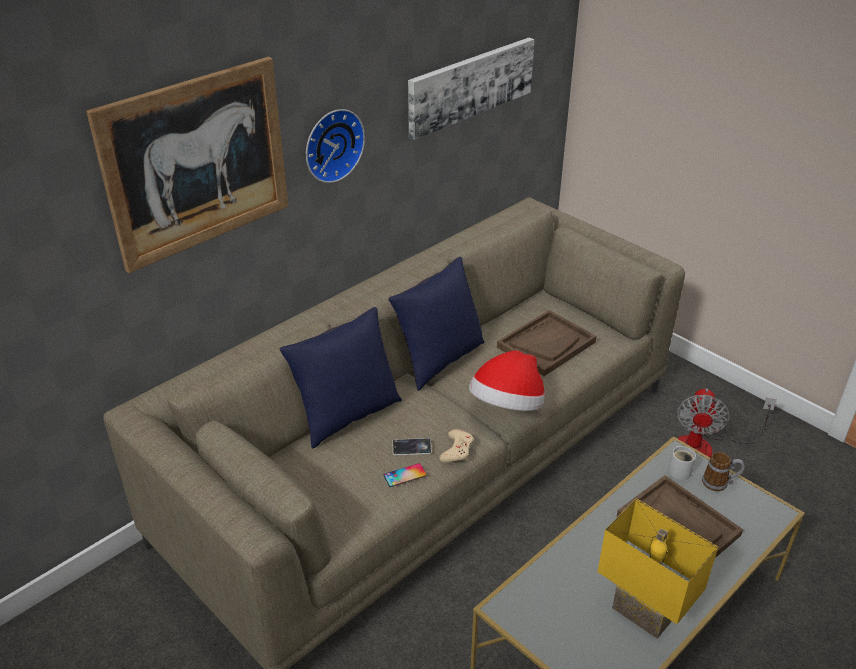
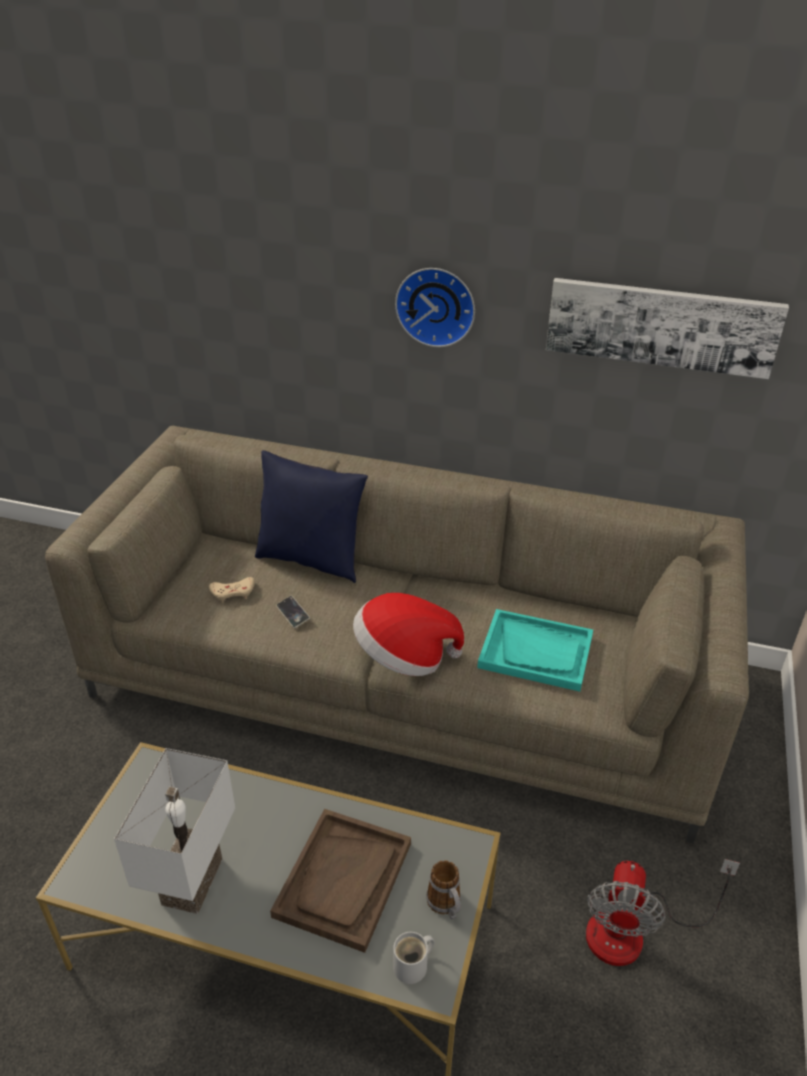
camera: 60 degrees right, 0 degrees up
picture [86,57,288,273] -> none
phone [384,463,427,487] -> none
blue pillow [388,257,484,391] -> none
beige game controller [439,429,474,463] -> beige game controller moved to [209,577,255,603]
brown tray [497,310,597,376] -> turquoise tray [477,609,593,692]
yellow table lamp [598,498,718,639] -> white table lamp [114,748,235,914]
white mug [669,446,696,480] -> white mug moved to [393,932,434,984]
fan [677,389,777,457] -> fan turned 60 degrees counterclockwise [586,859,740,966]

